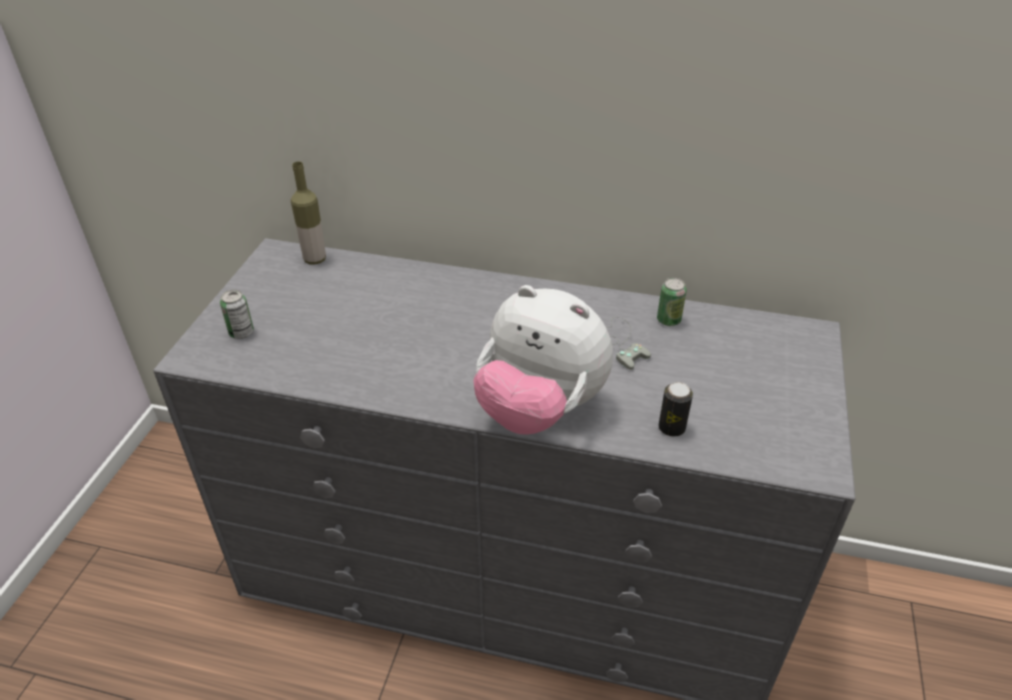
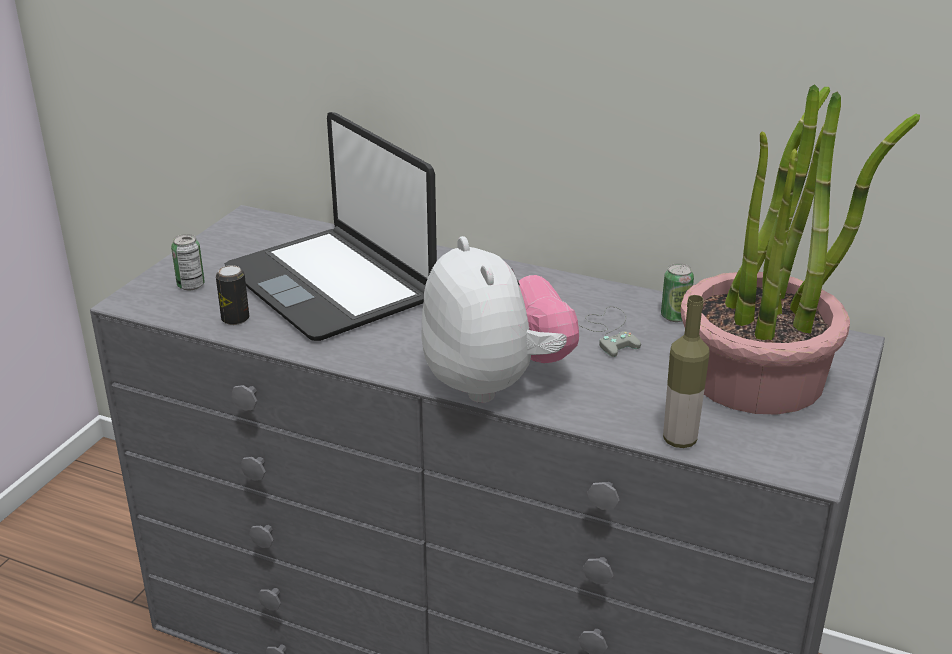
camera: 10 degrees right, 10 degrees down
bottle [291,161,326,265] -> bottle moved to [663,295,710,448]
plush toy [473,285,613,435] -> plush toy turned 150 degrees counterclockwise [422,236,579,403]
can [659,382,693,437] -> can moved to [216,265,249,325]
none -> laptop [225,112,437,341]
none -> potted plant [680,84,920,415]

